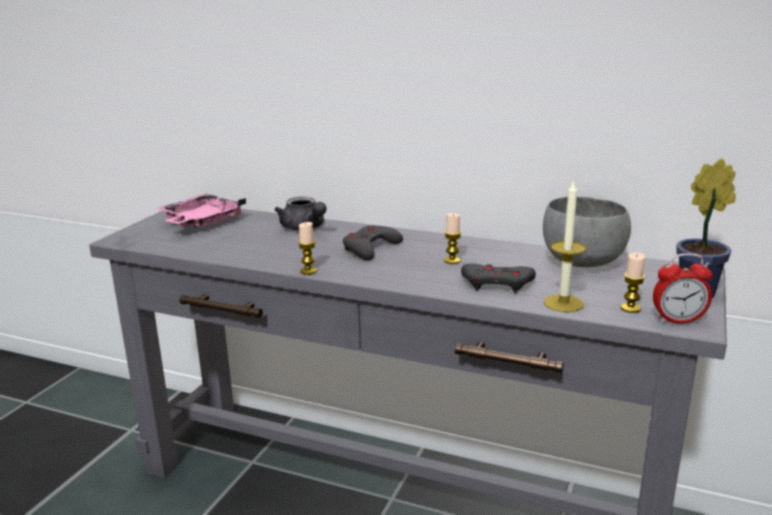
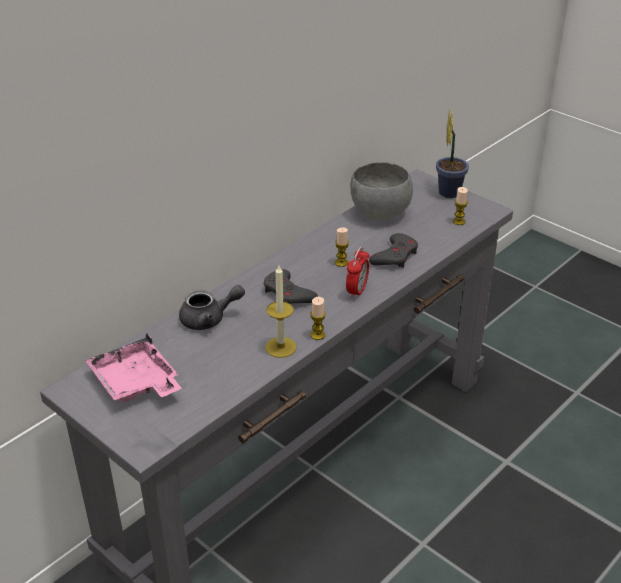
camera: 70 degrees left, 15 degrees up
candle [544,180,586,312] -> candle moved to [265,265,297,358]
alarm clock [653,253,713,324] -> alarm clock moved to [346,247,370,299]

